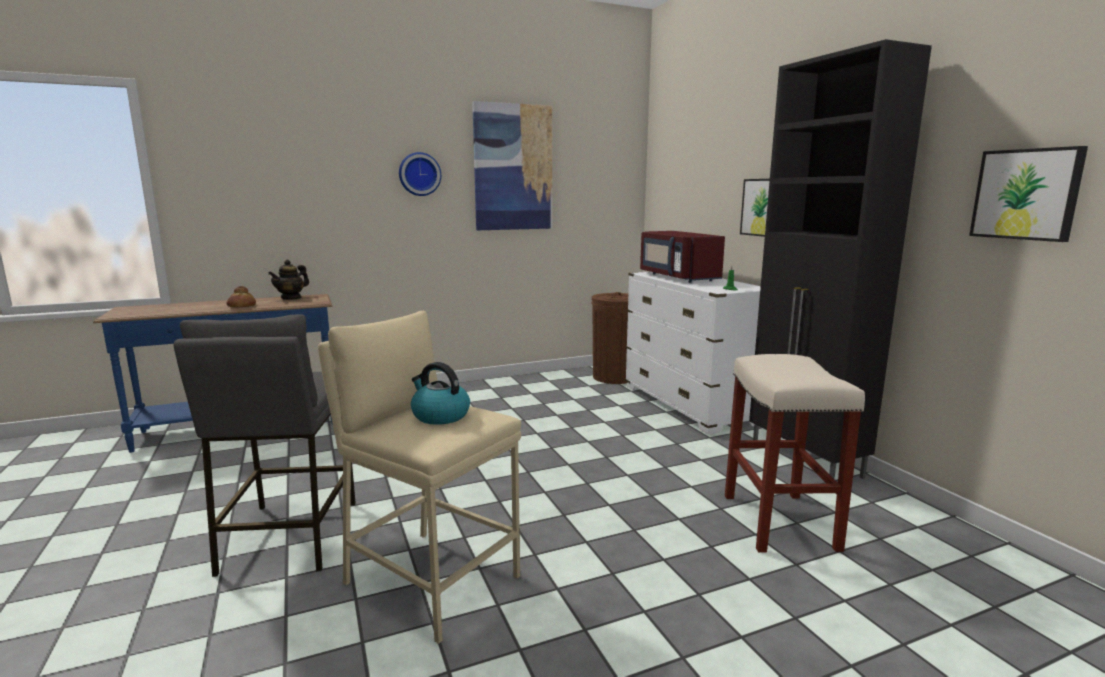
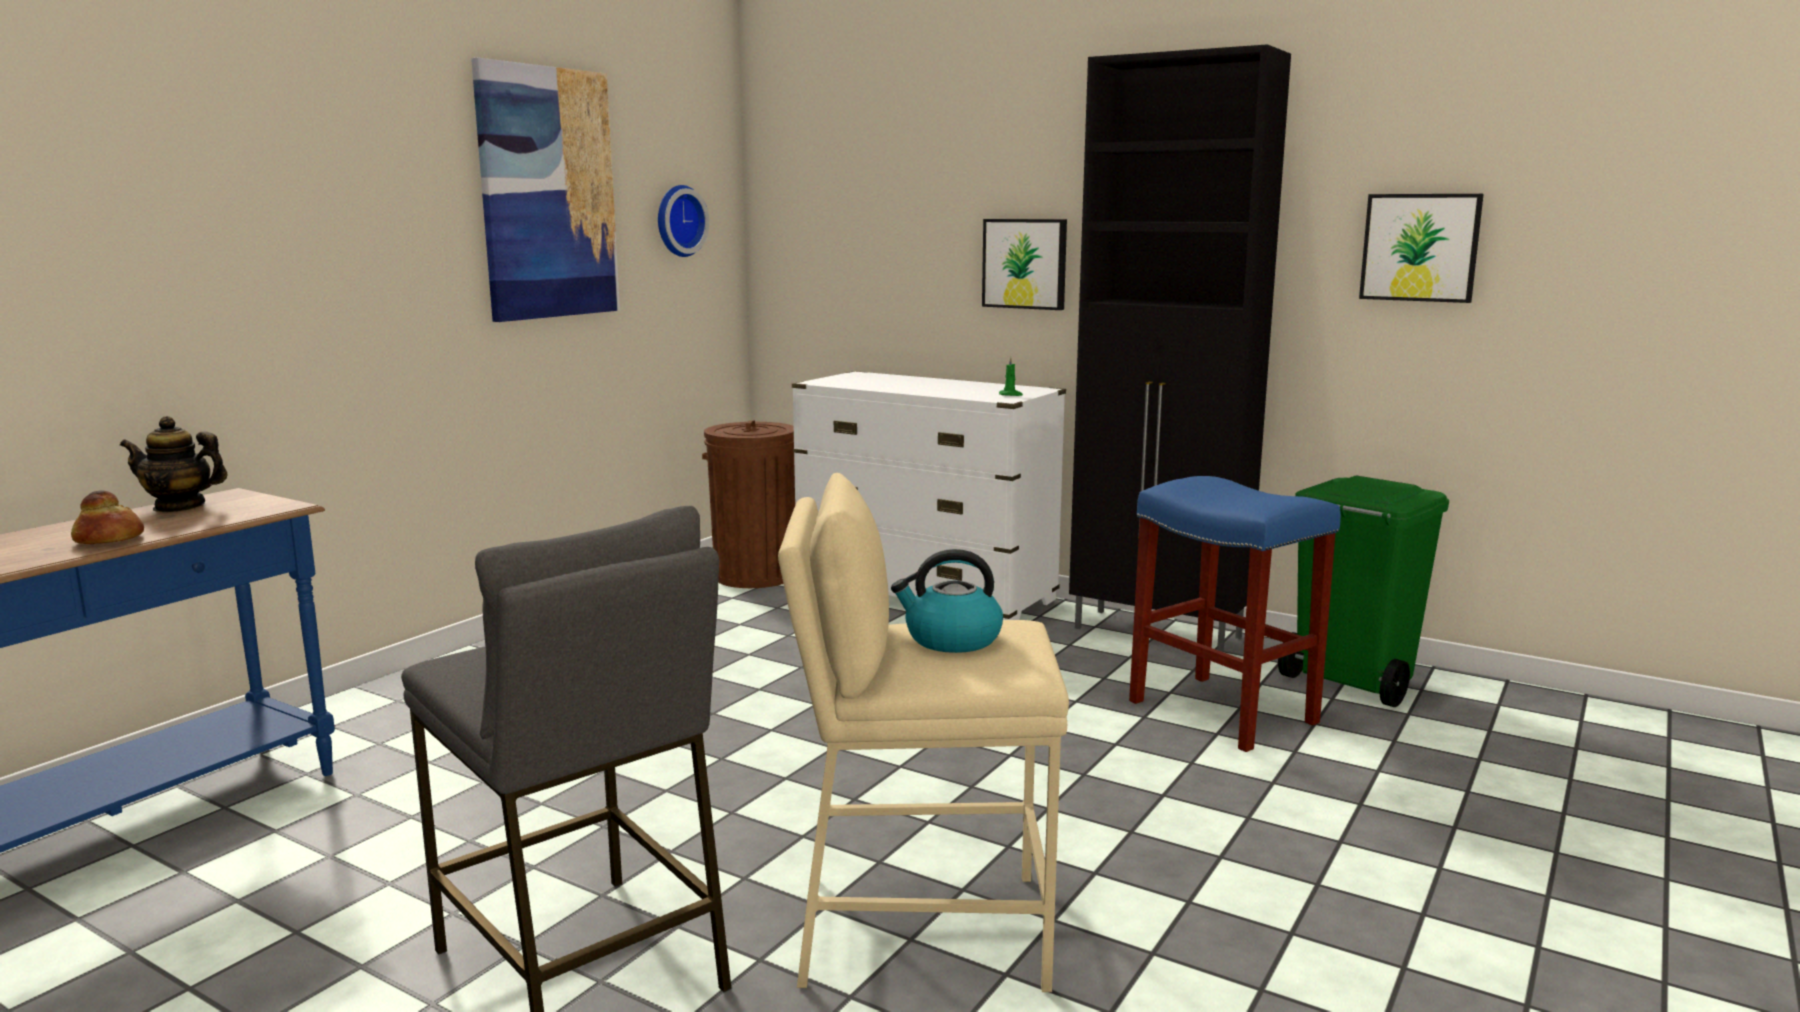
camera: 35 degrees left, 0 degrees up
teapot [268,259,309,300] -> teapot turned 90 degrees clockwise [120,416,228,512]
wall clock [399,152,441,196] -> wall clock moved to [658,185,709,257]
red microwave [640,231,725,283] -> none
beige stool [725,354,865,553] -> blue stool [1129,476,1341,752]
none -> green trash can [1278,476,1449,707]

